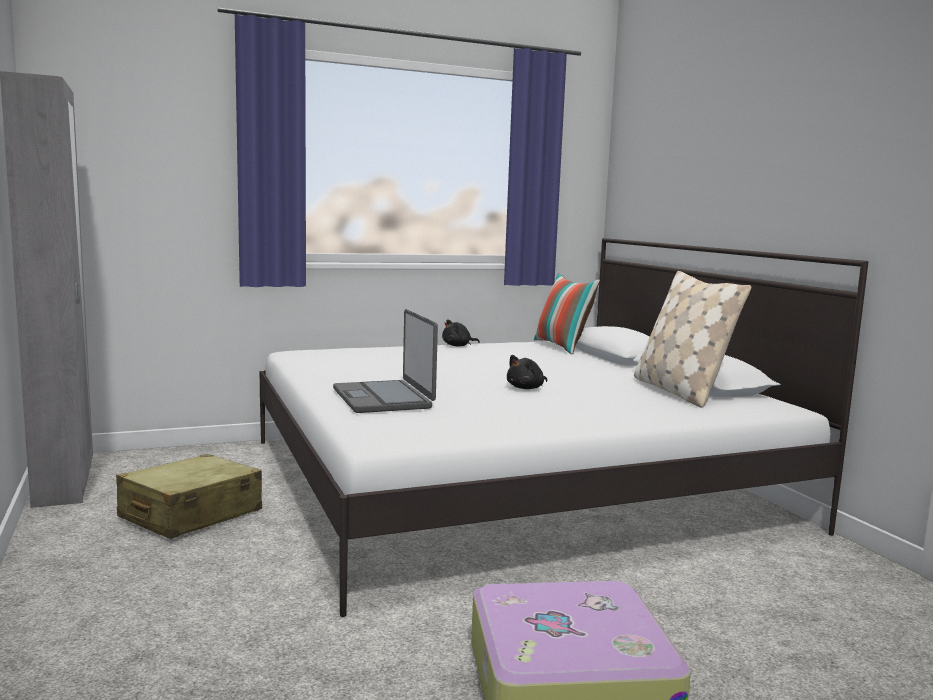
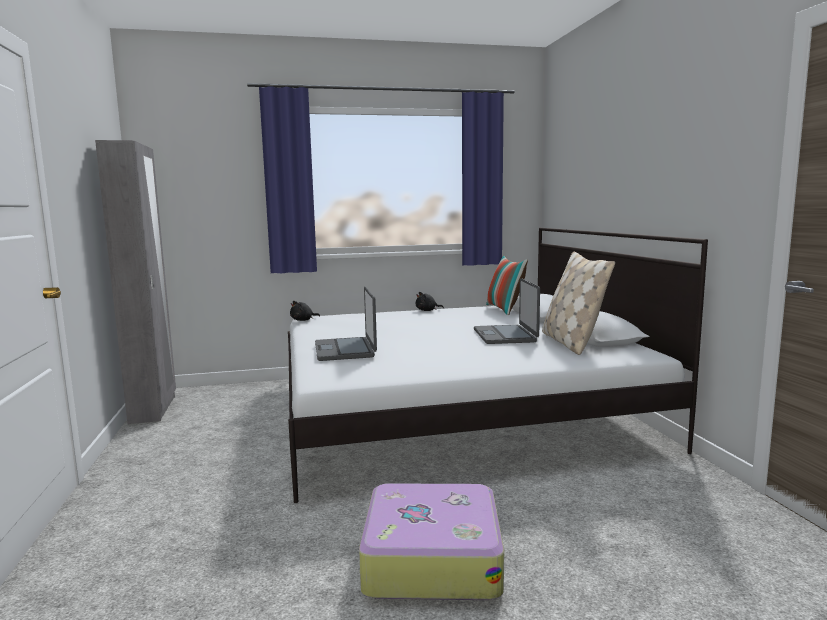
camera: 10 degrees right, 0 degrees up
beige suitcase [116,454,262,539] -> none
black plush toy [507,355,547,389] -> black plush toy moved to [290,301,320,321]
none -> laptop [474,278,540,344]

